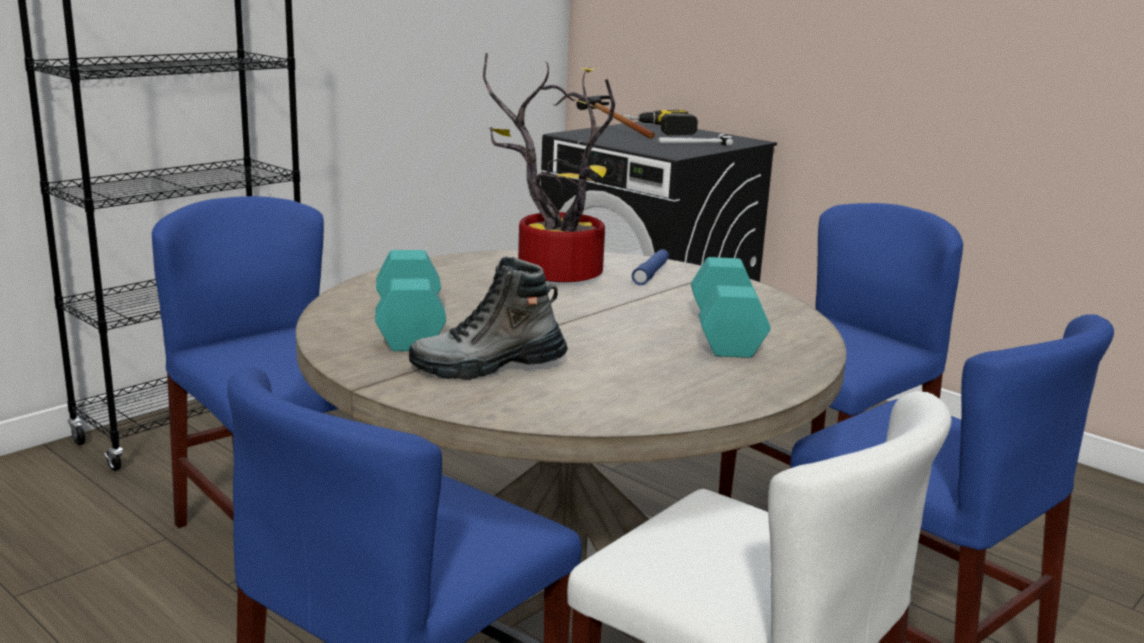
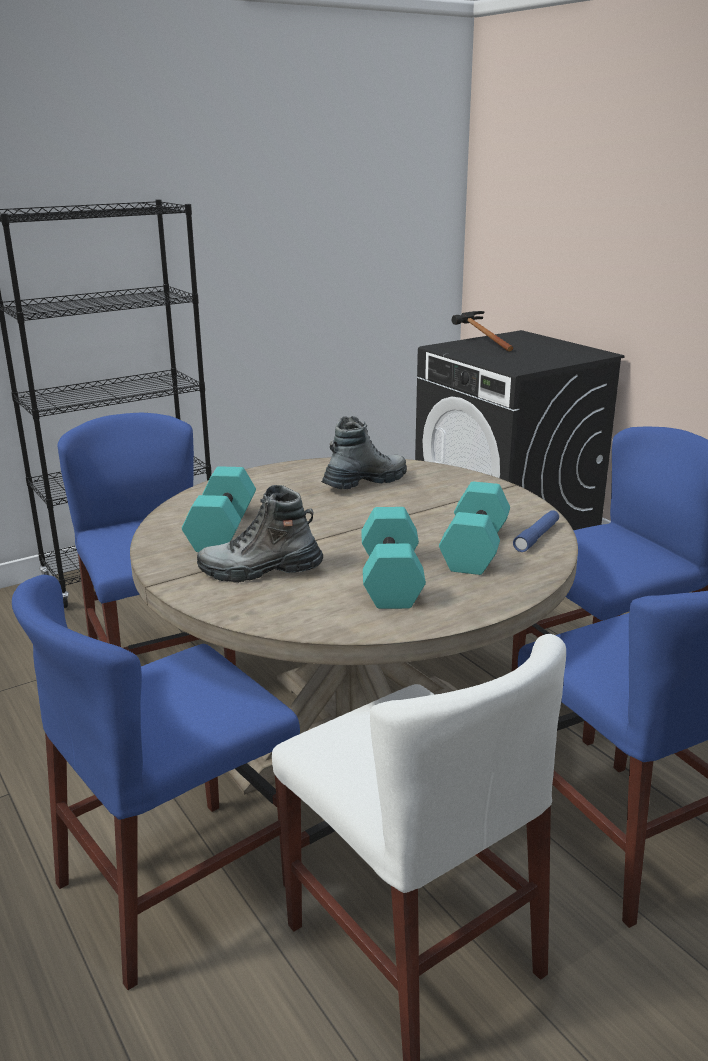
camera: 15 degrees right, 5 degrees up
potted plant [483,53,615,282] -> boot [321,416,407,490]
power drill [622,110,698,136] -> none
blue flashlight [632,249,669,285] -> blue flashlight moved to [513,510,559,552]
hammer [658,134,733,146] -> none
none -> turquoise dumbbell [361,507,426,609]

